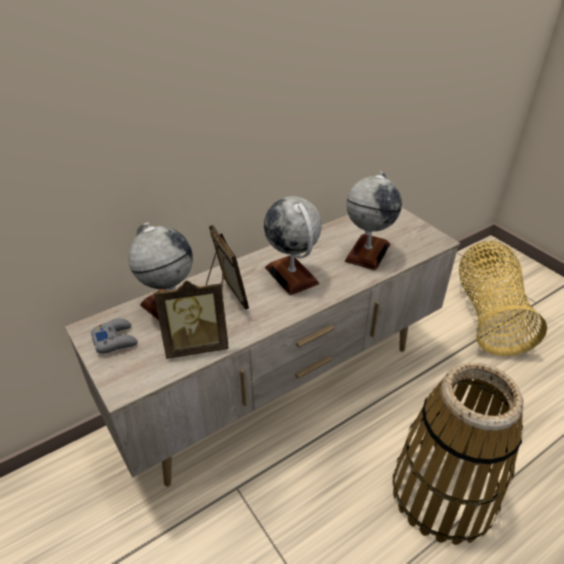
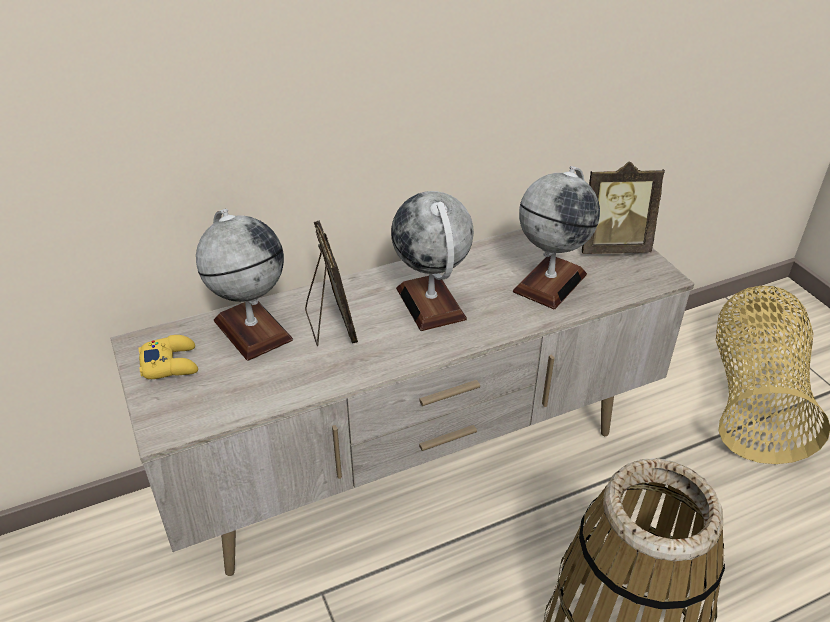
camera: 10 degrees right, 0 degrees up
grey game controller [90,318,138,354] -> yellow game controller [139,335,198,379]
picture frame [154,280,229,359] -> picture frame moved to [582,161,665,254]

